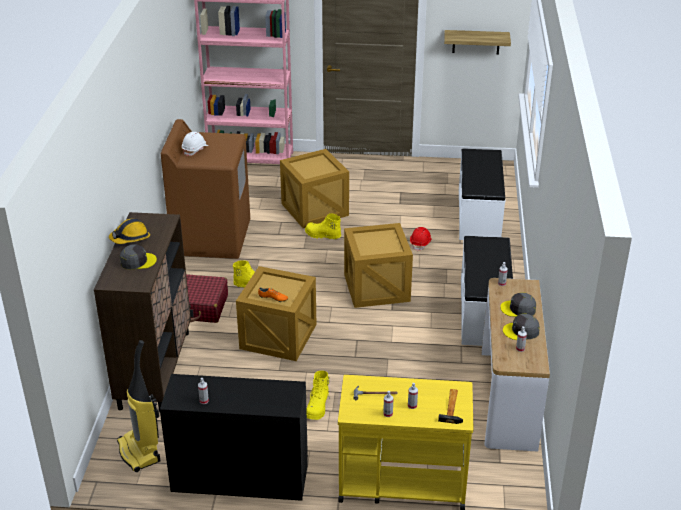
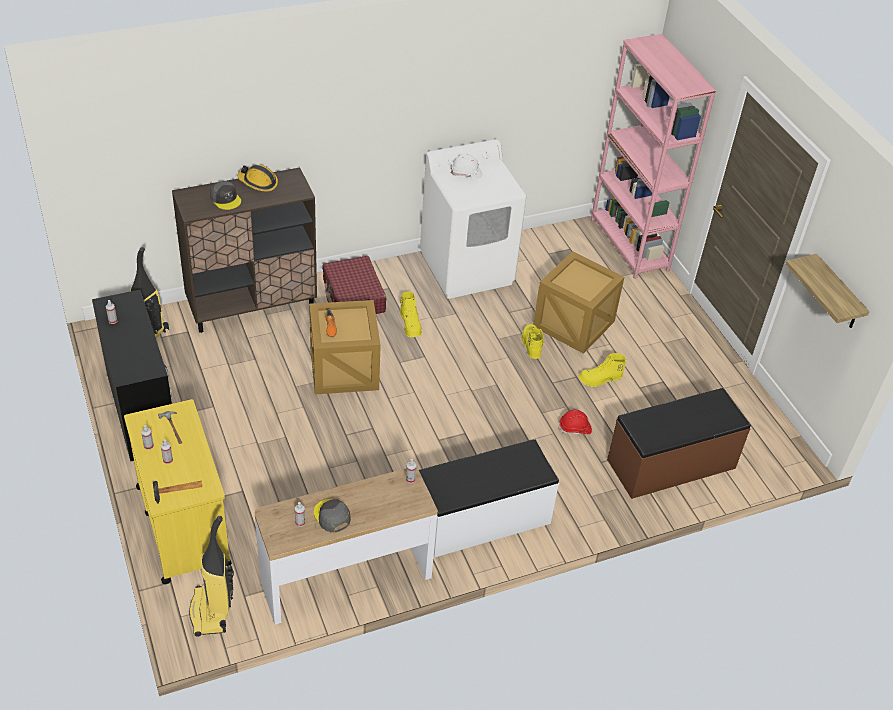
camera: 60 degrees right, 10 degrees up
brown washing machine [161,119,250,259] -> white washing machine [420,139,526,299]
yellow boot [306,371,330,420] -> yellow boot moved to [579,353,626,387]
crate [344,223,413,308] -> none
white bench [459,148,505,240] -> brown bench [607,388,751,499]
grey cap [500,292,536,317] -> none
none -> vacuum cleaner [189,516,234,637]

